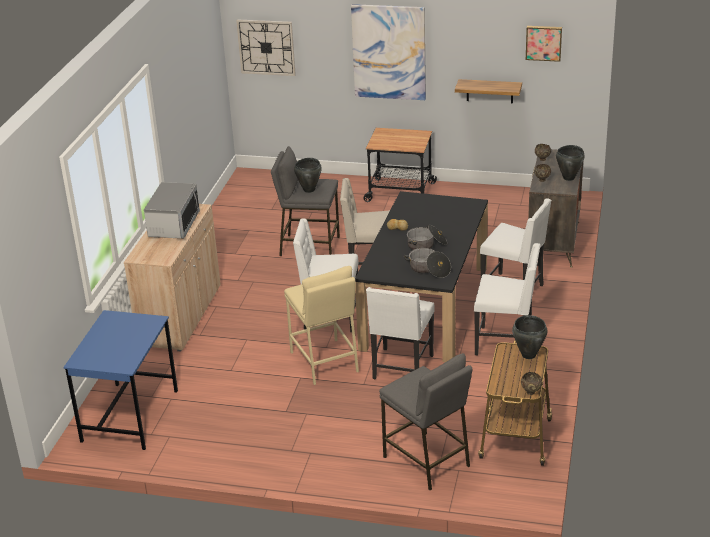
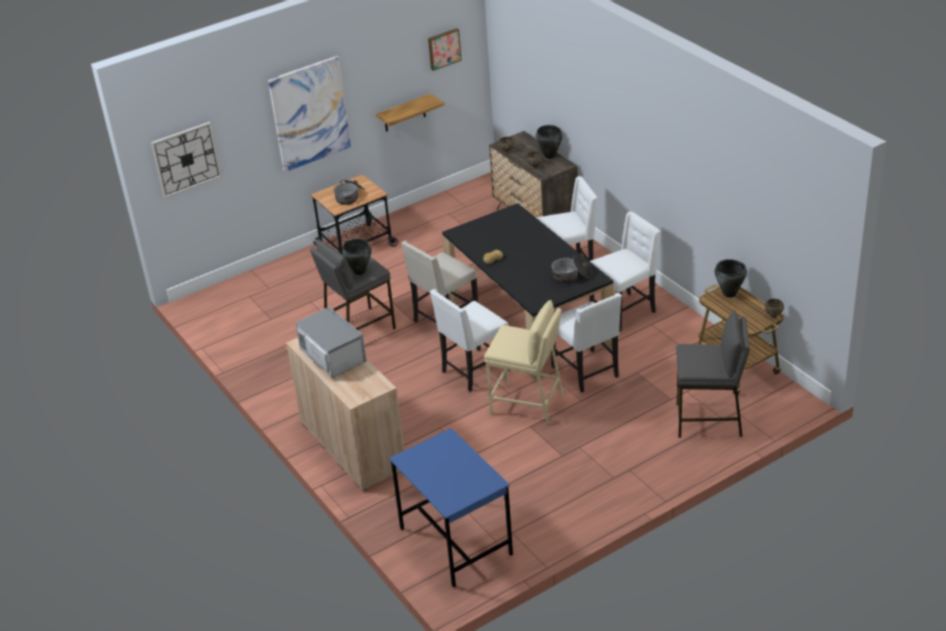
camera: 45 degrees left, 5 degrees up
cooking pot [407,225,447,250] -> cooking pot moved to [334,180,365,205]

